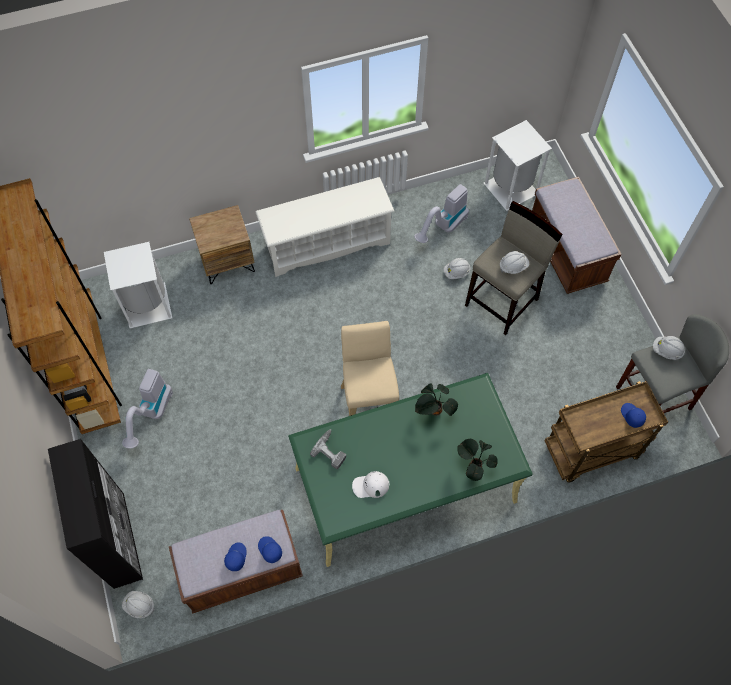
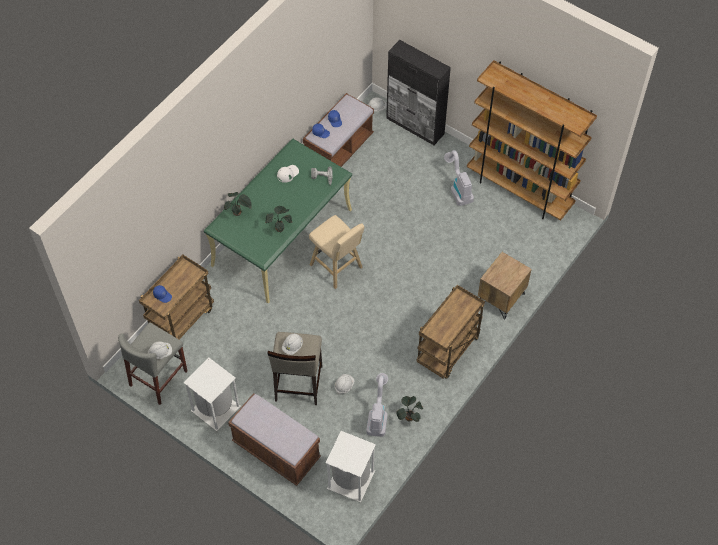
camera: 145 degrees right, 5 degrees down
white trash can [104,242,172,329] -> white trash can moved to [183,357,241,431]
white shoe rack [256,177,394,277] -> brown cart [416,285,485,379]
none -> potted plant [396,396,423,423]

